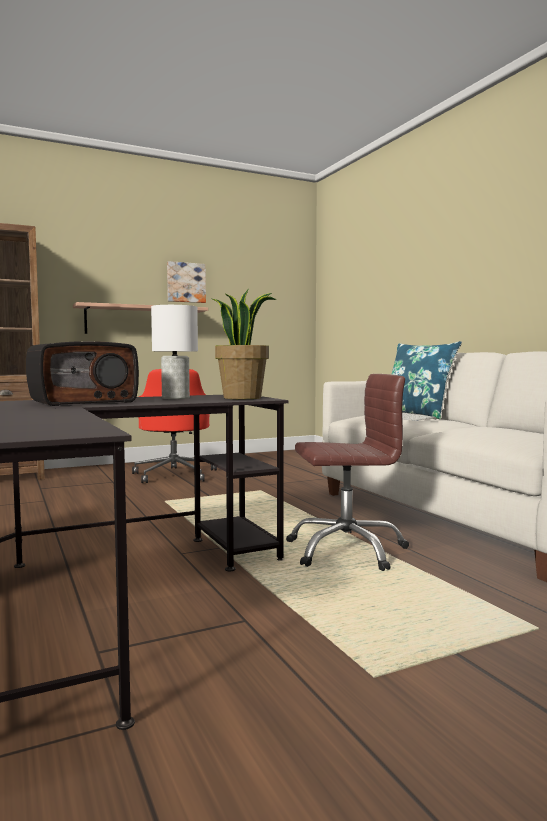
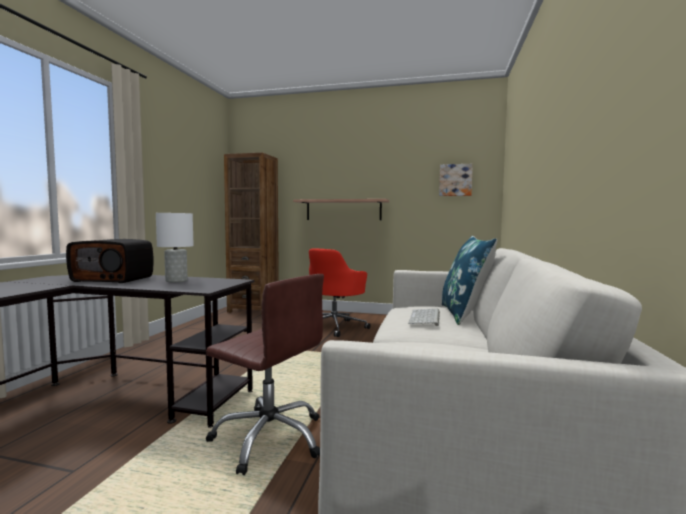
camera: 40 degrees right, 0 degrees up
picture [167,261,206,303] -> picture moved to [439,164,473,196]
potted plant [212,290,277,399] -> none

